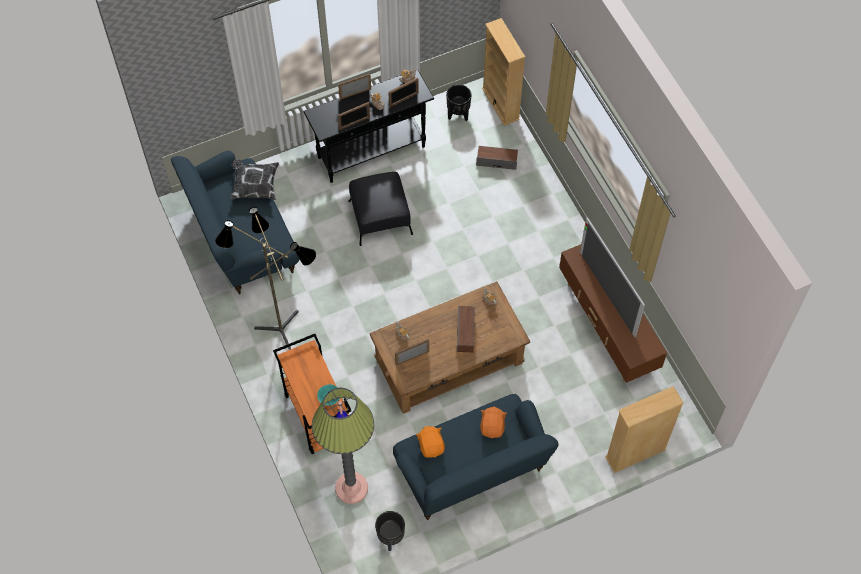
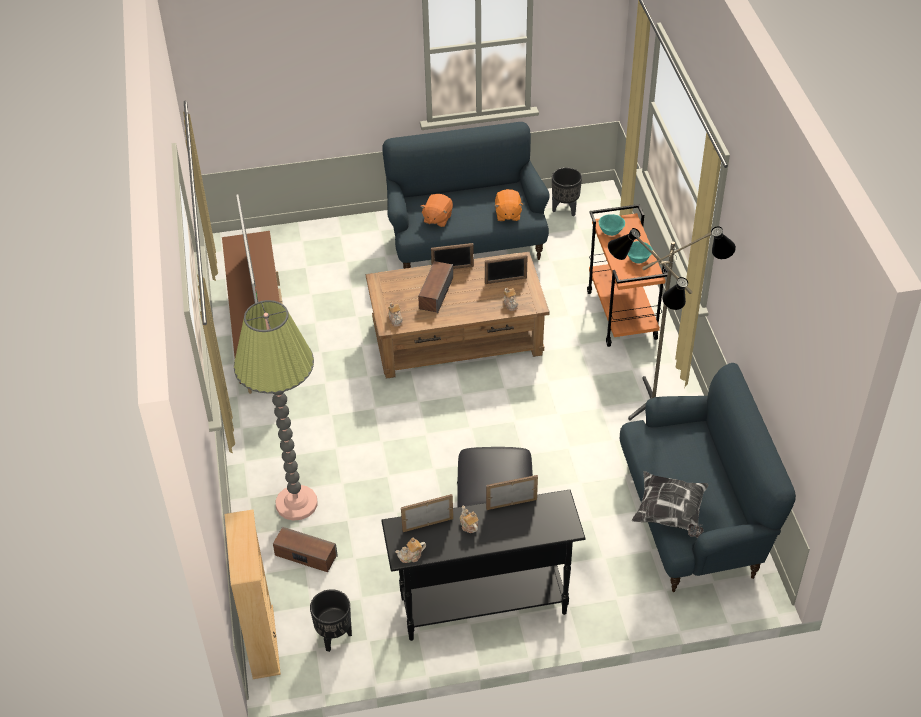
camera: 165 degrees left, 15 degrees down
floor lamp [312,388,374,504] -> floor lamp moved to [234,300,318,521]
picture frame [338,74,371,100] -> picture frame moved to [431,243,474,269]
beige bookcase [605,386,684,473] -> none
none -> turquoise bowl [628,241,653,264]

